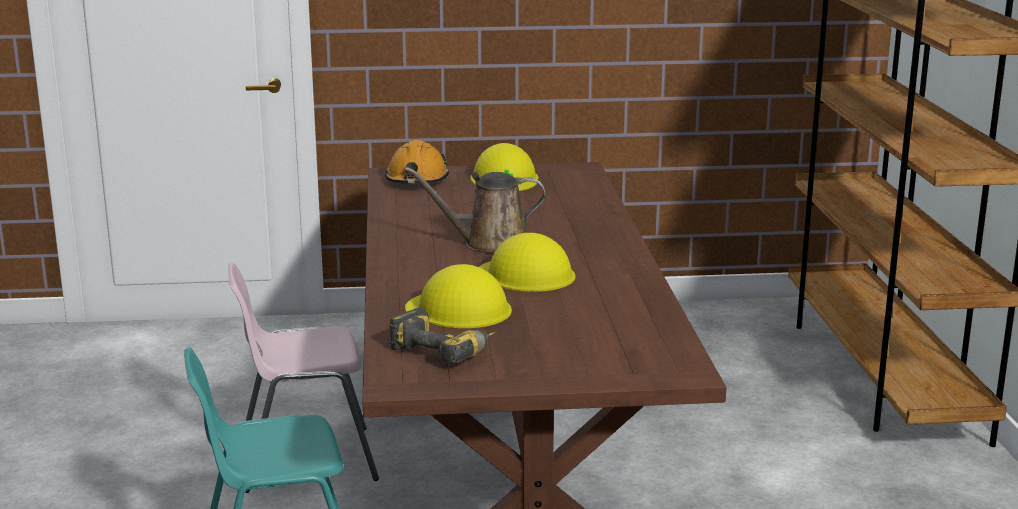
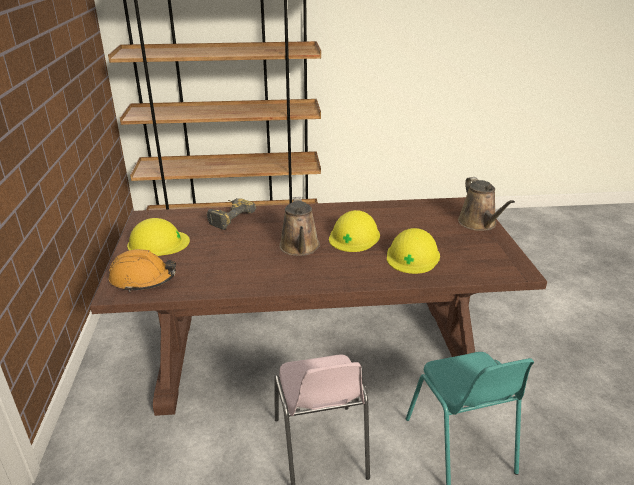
camera: 90 degrees left, 10 degrees up
power drill [389,308,495,363] -> power drill moved to [207,198,256,230]
none -> brown watering can [458,177,515,231]

